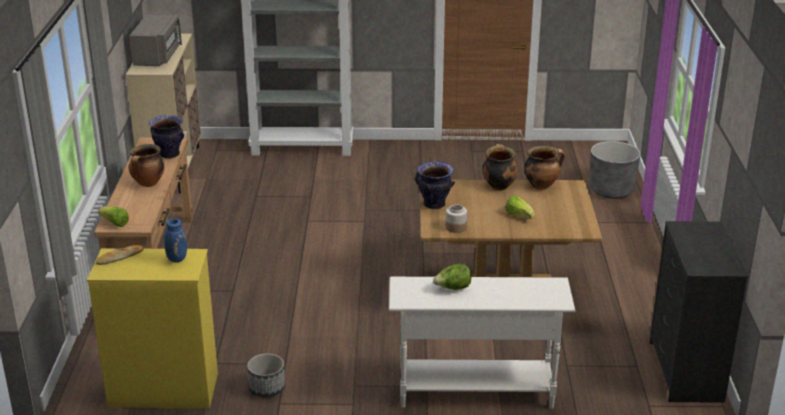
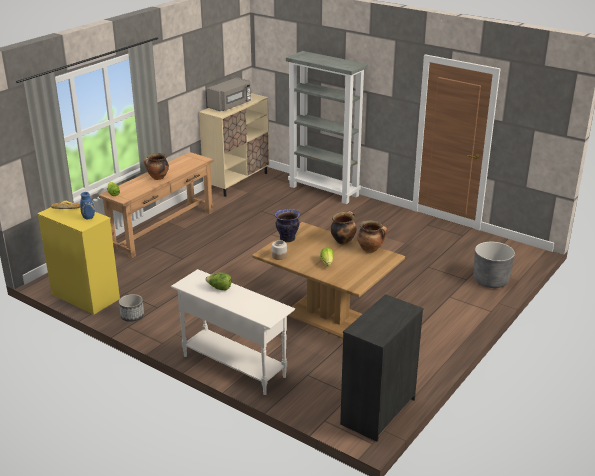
camera: 35 degrees right, 0 degrees up
vase [149,115,184,159] -> none

